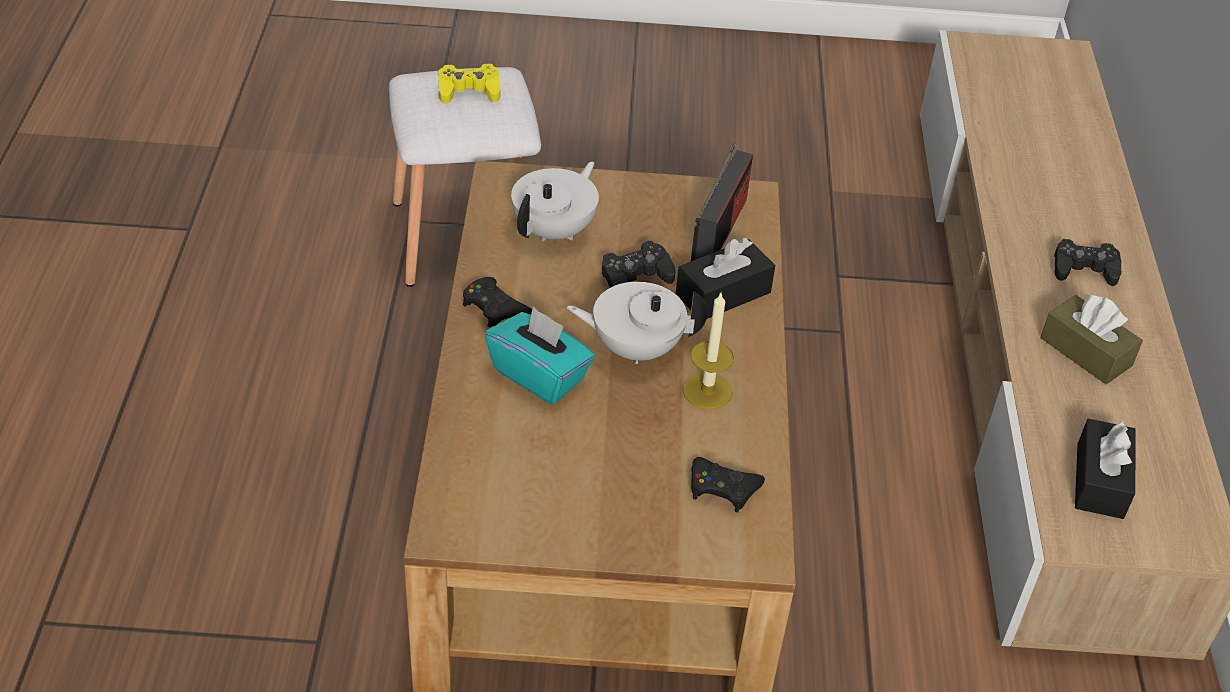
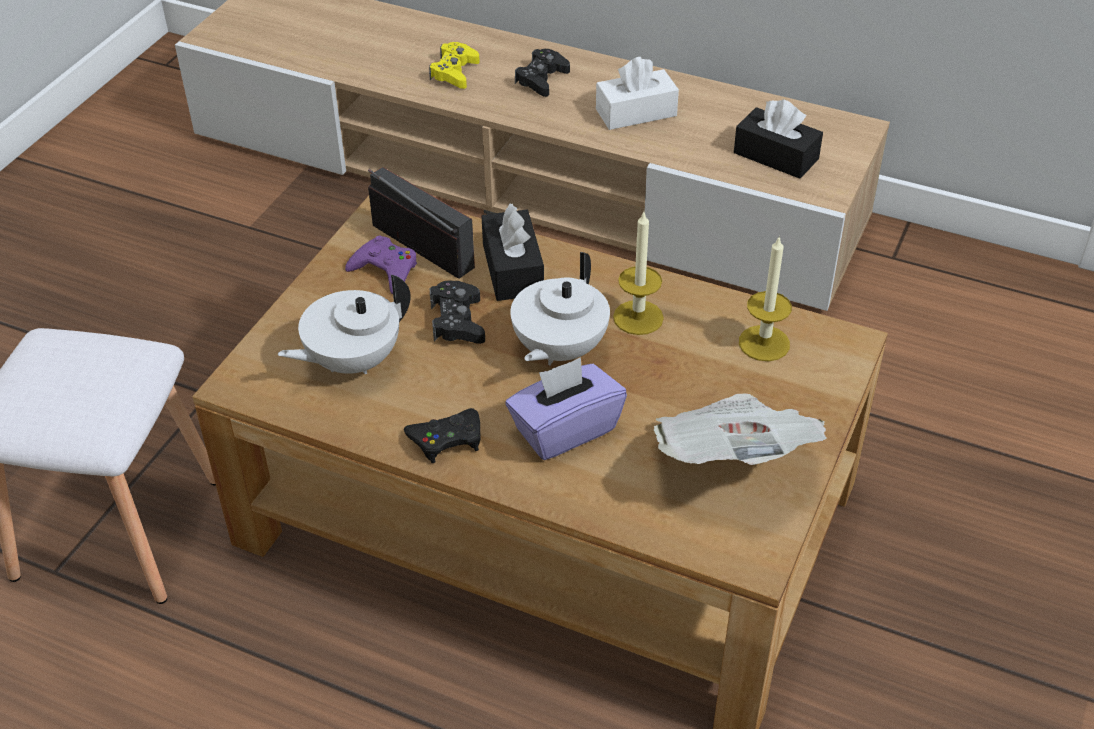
camera: 65 degrees left, 0 degrees up
yellow game controller [438,63,501,104] -> yellow game controller moved to [429,42,480,89]
turquoise tissue box [485,306,595,404] -> purple tissue box [506,357,627,460]
white teapot [511,162,599,241] -> white teapot turned 90 degrees counterclockwise [278,275,411,375]
black game controller [691,457,765,513] -> candle [739,236,792,361]
brown tissue box [1041,294,1143,384] -> white tissue box [596,57,679,130]
none -> purple game controller [345,236,417,294]
none -> newspaper [654,393,826,465]

